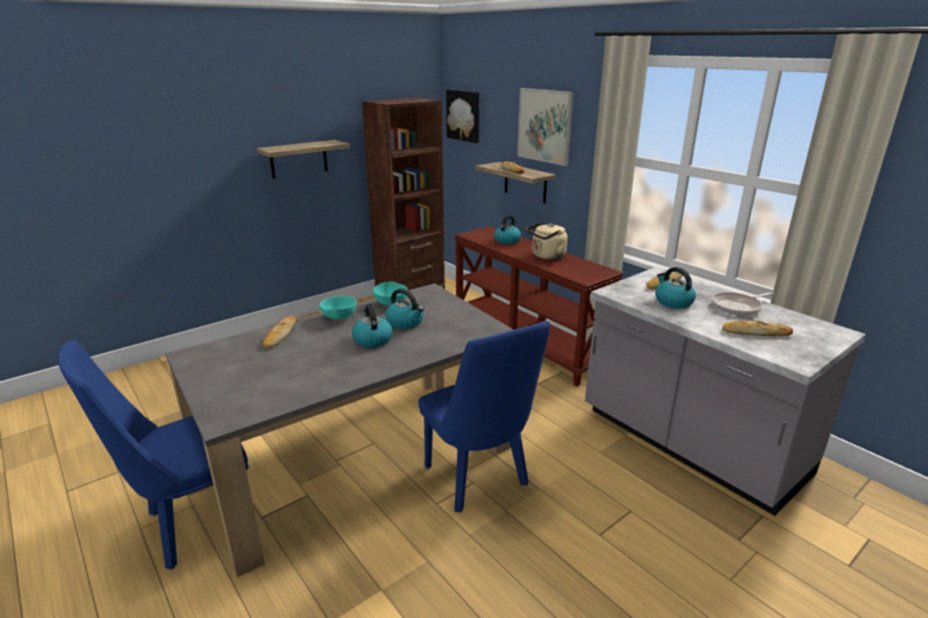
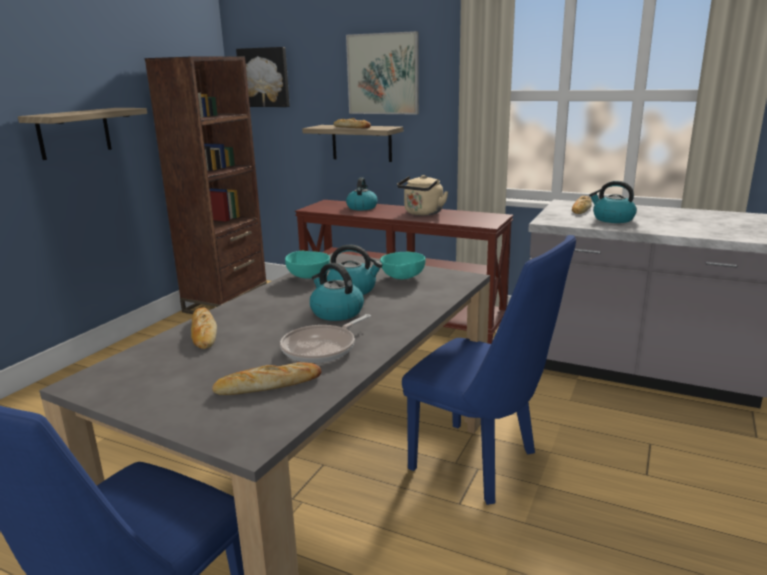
camera: 25 degrees left, 5 degrees down
turquoise bowl [320,296,356,320] -> turquoise bowl moved to [380,252,426,279]
frying pan [711,292,773,316] -> frying pan moved to [280,314,371,363]
bread [722,321,793,336] -> bread moved to [212,362,321,395]

